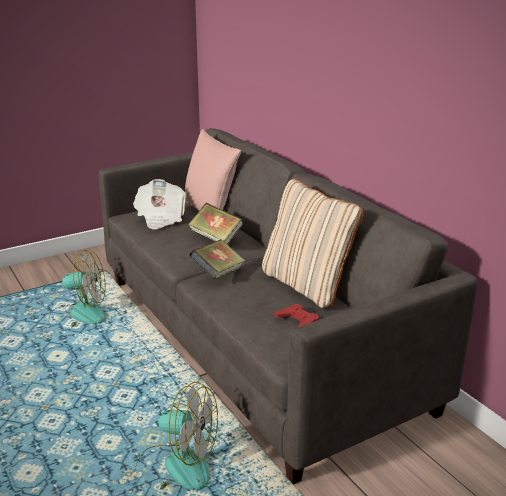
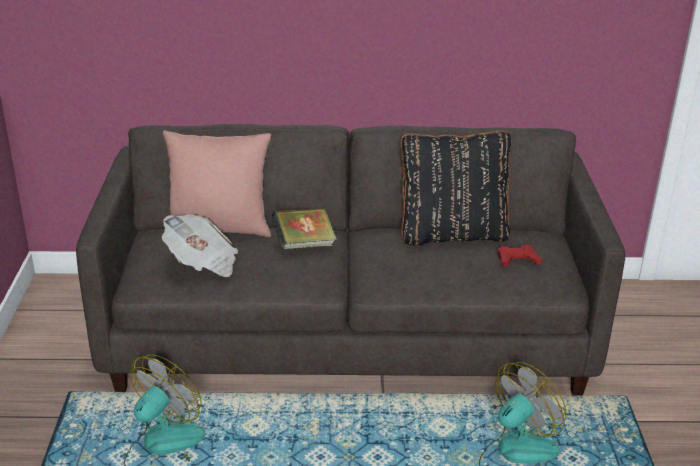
camera: 60 degrees left, 5 degrees up
book [189,239,245,279] -> none
beige pillow [262,178,363,308] -> black pillow [401,130,512,245]

